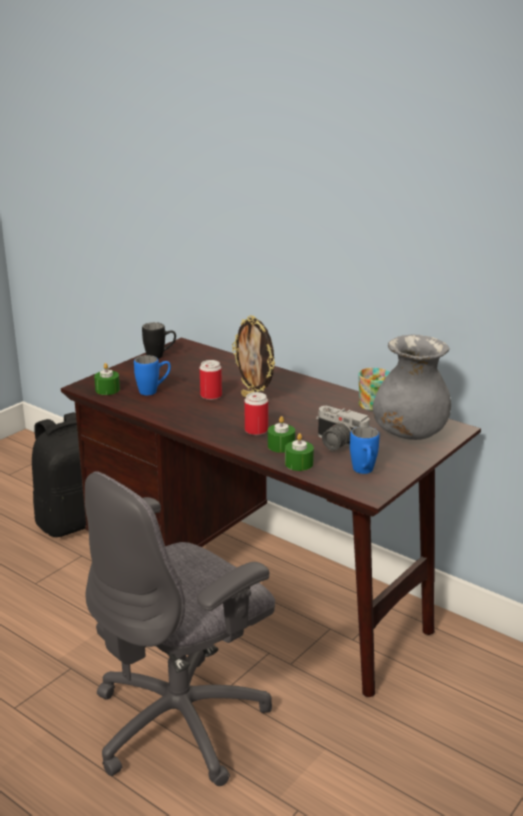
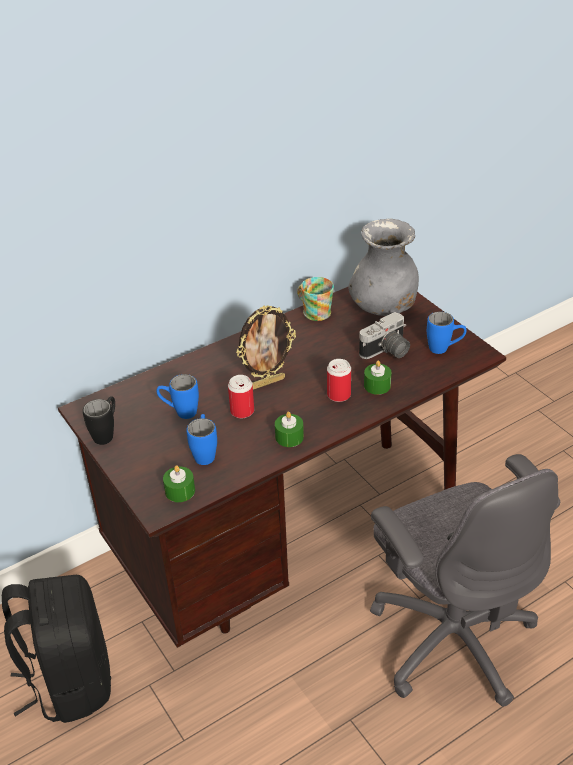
camera: 70 degrees left, 15 degrees up
green candle [285,433,314,471] -> green candle moved to [275,412,304,447]
none -> blue mug [157,374,199,419]

